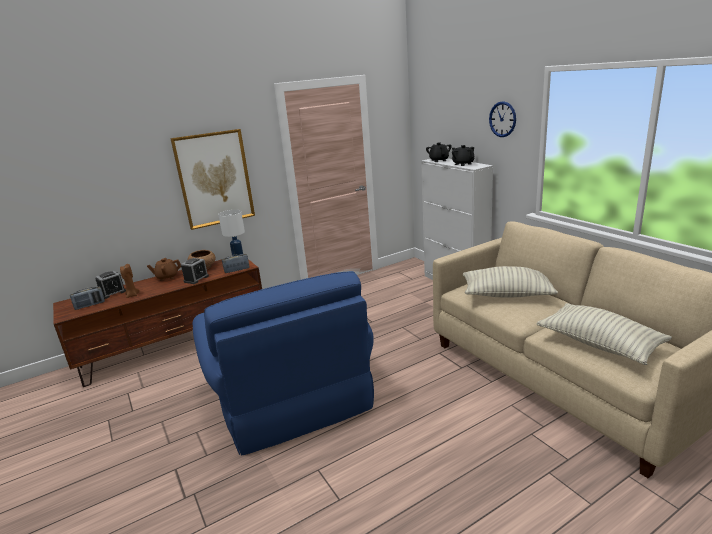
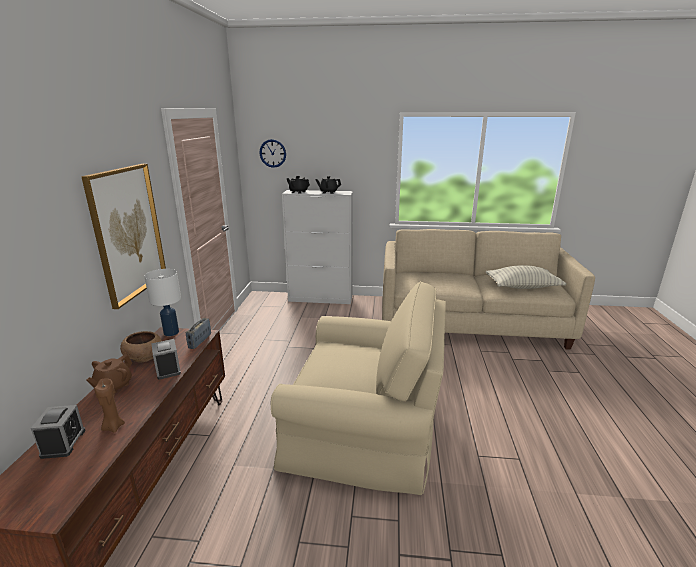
camera: 55 degrees left, 0 degrees up
radio [70,287,105,310] -> none
blue armchair [193,271,374,456] -> beige armchair [271,281,446,495]
pillow [463,266,558,298] -> none
wall clock [489,101,516,137] -> wall clock moved to [259,139,286,168]

